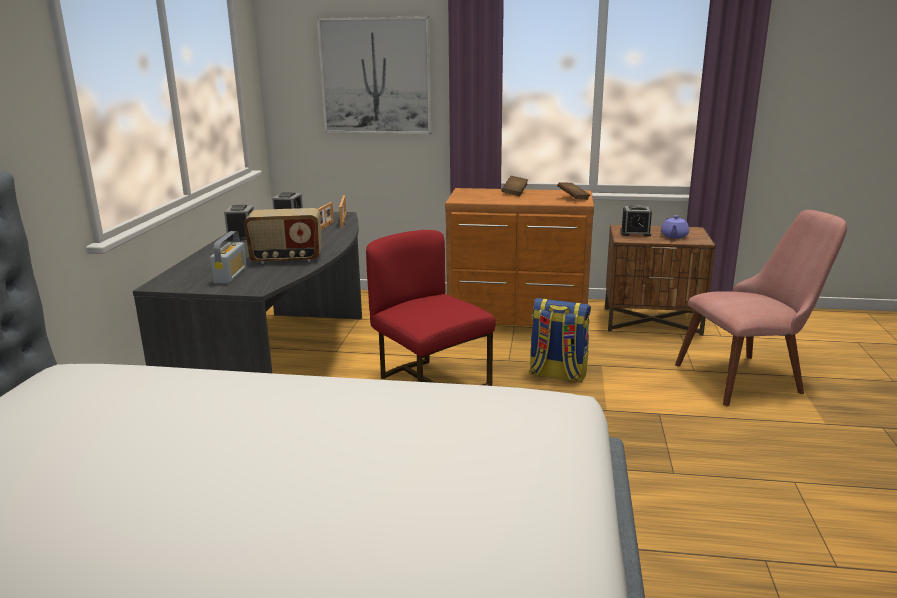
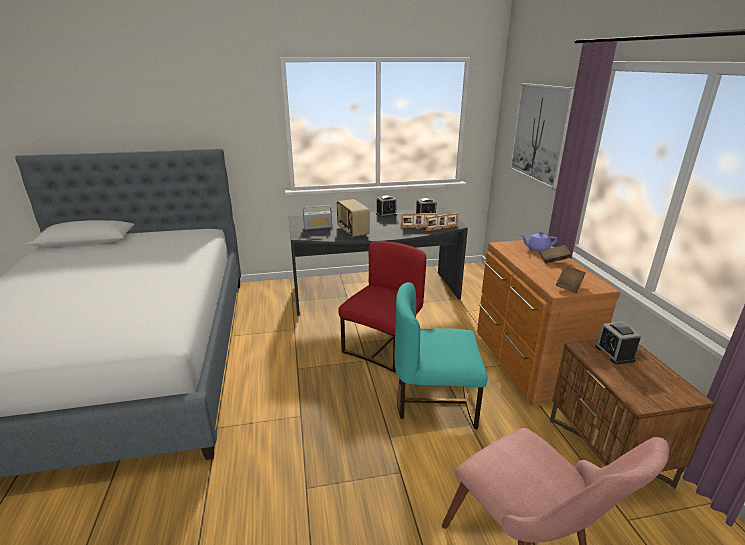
camera: 70 degrees right, 5 degrees up
backpack [529,298,591,383] -> turquoise chair [394,282,488,429]
purple teapot [661,215,689,239] -> purple teapot moved to [520,231,557,252]

